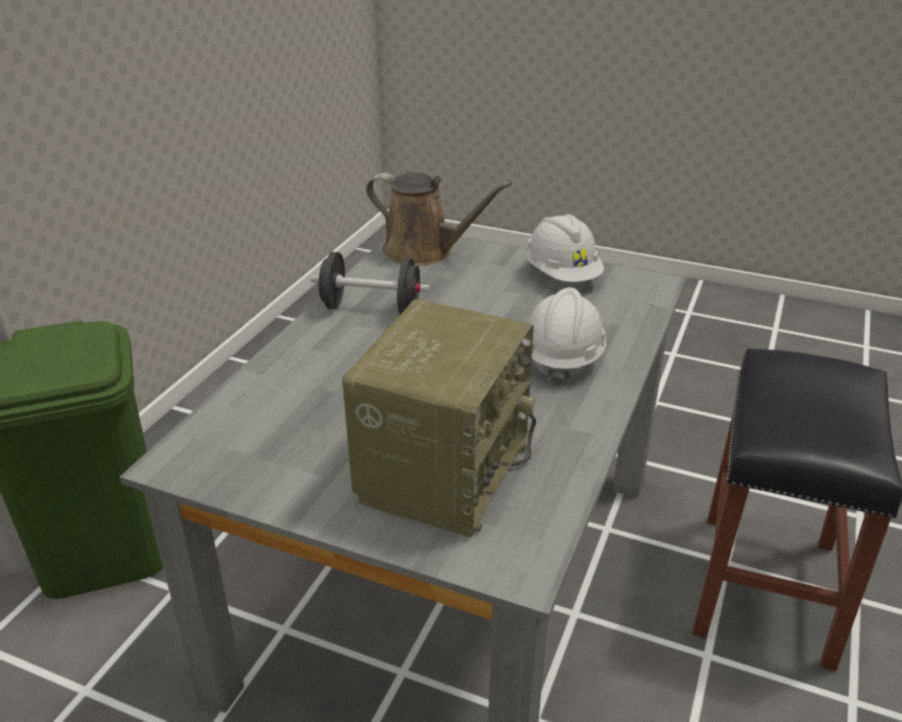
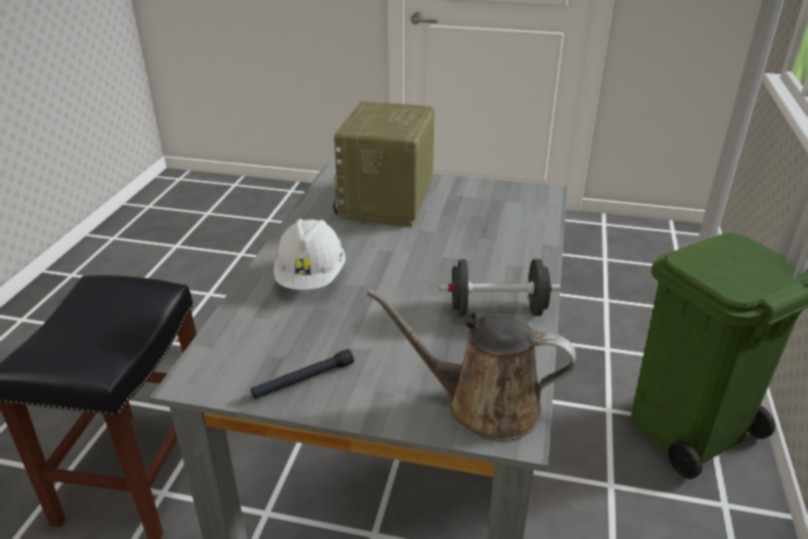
camera: 170 degrees right, 0 degrees up
white hard hat [525,214,604,282] -> black flashlight [251,349,354,399]

